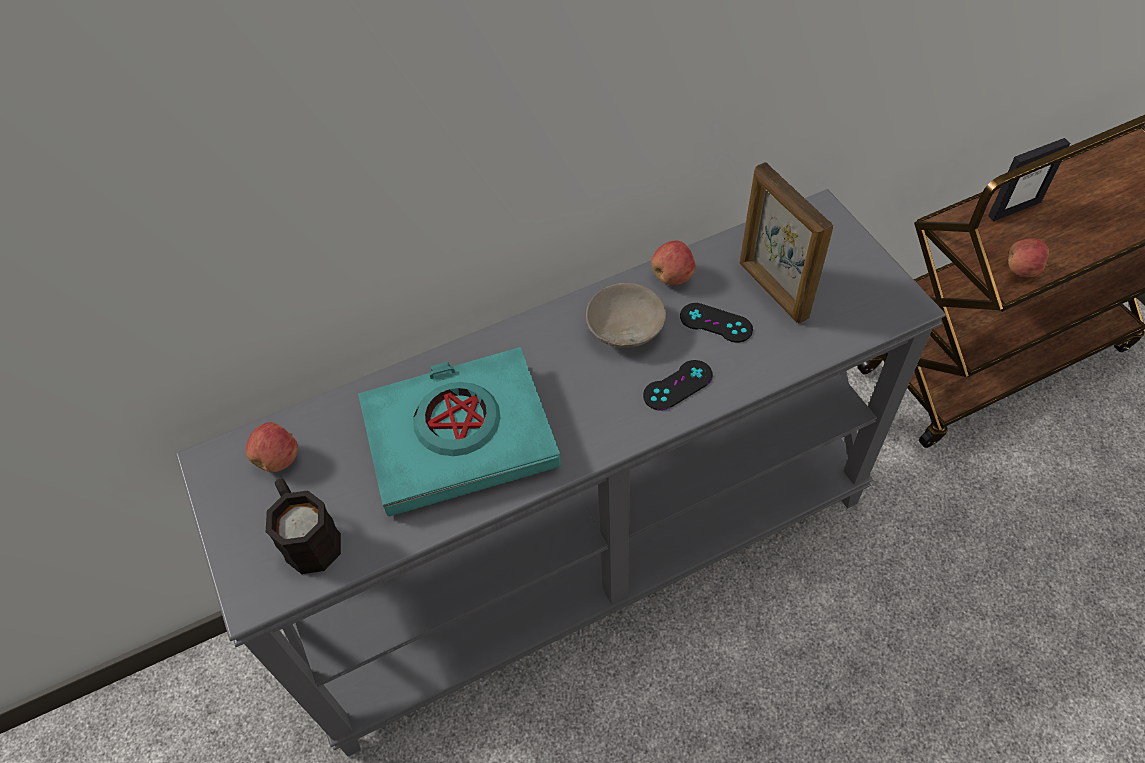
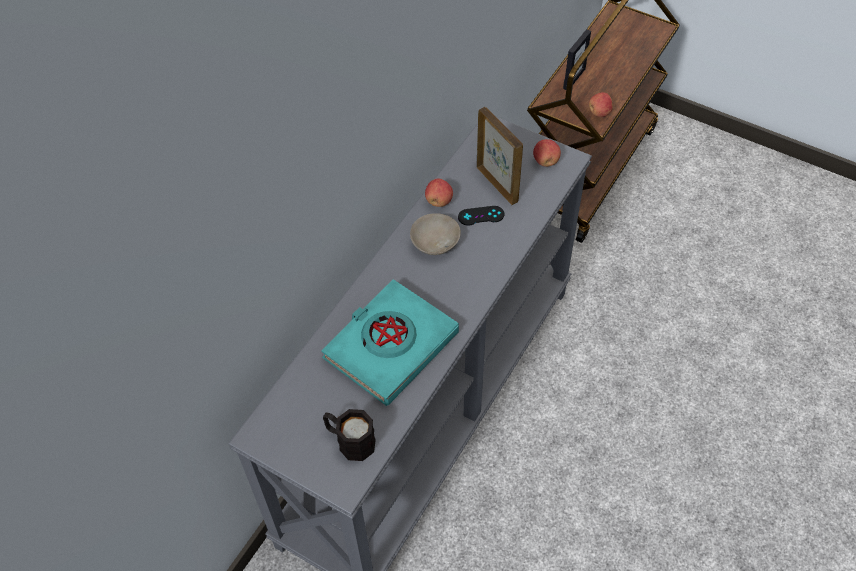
camera: 35 degrees left, 0 degrees up
apple [246,422,298,472] -> apple moved to [533,139,561,167]
black game controller [643,360,713,411] -> none
picture frame [740,162,834,324] -> picture frame turned 150 degrees counterclockwise [477,107,523,205]

